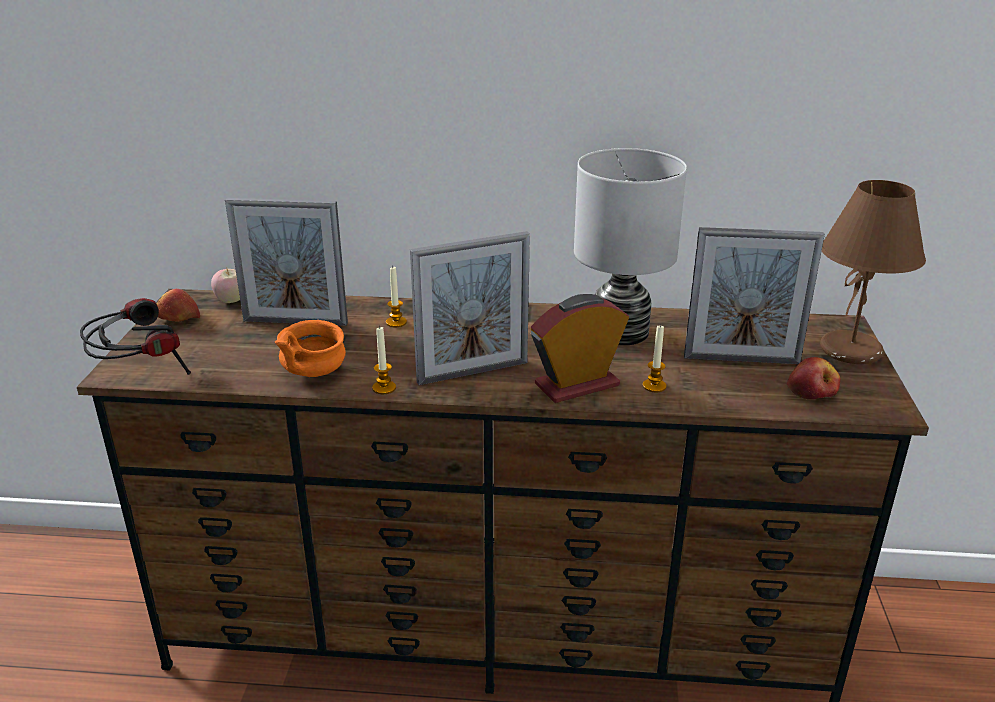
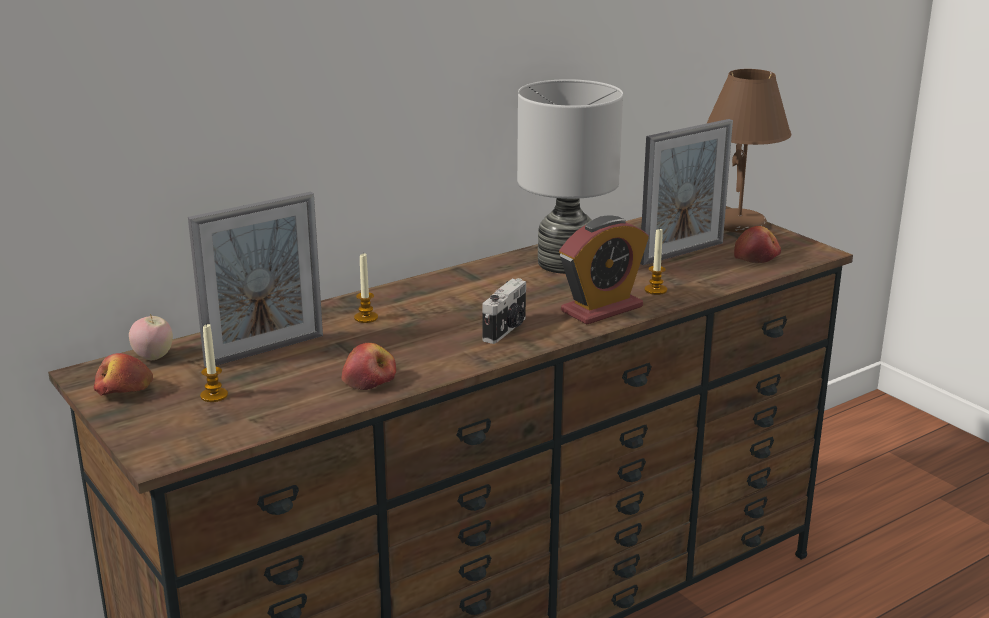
camera: 40 degrees left, 5 degrees down
headphones [80,298,191,375] -> none
orange bowl [275,320,346,377] -> apple [342,343,396,390]
candle [372,326,396,394] -> candle moved to [200,323,228,402]
picture frame [410,231,530,385] -> camera [482,278,526,344]
alarm clock [531,294,629,403] -> alarm clock turned 150 degrees counterclockwise [559,216,649,324]

